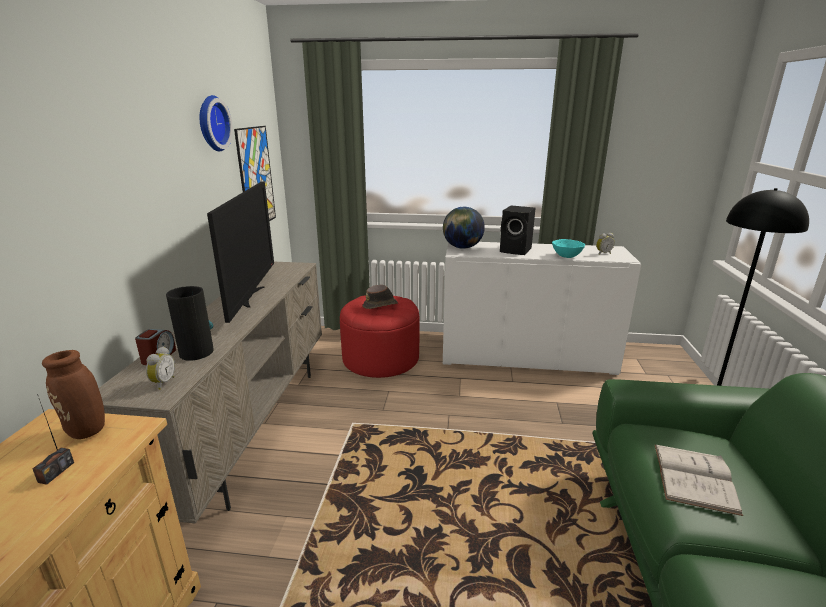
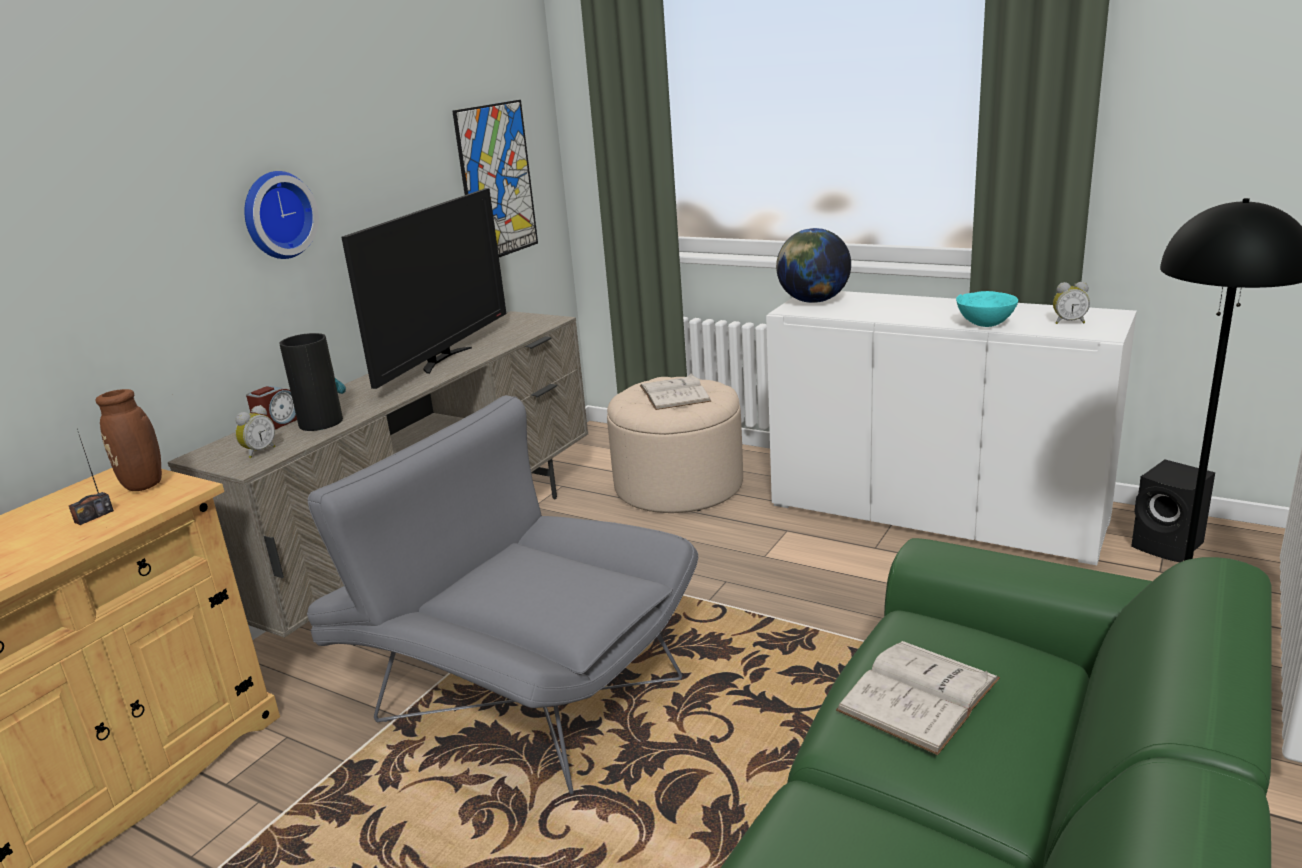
camera: 25 degrees right, 0 degrees up
wall clock [199,95,233,152] -> wall clock moved to [244,171,319,259]
red ottoman [340,296,420,378] -> beige ottoman [607,377,743,513]
brown hat [363,285,398,309] -> white book [640,373,712,410]
black speaker [500,205,535,255] -> black speaker moved to [1131,460,1215,562]
none -> grey armchair [307,395,698,794]

